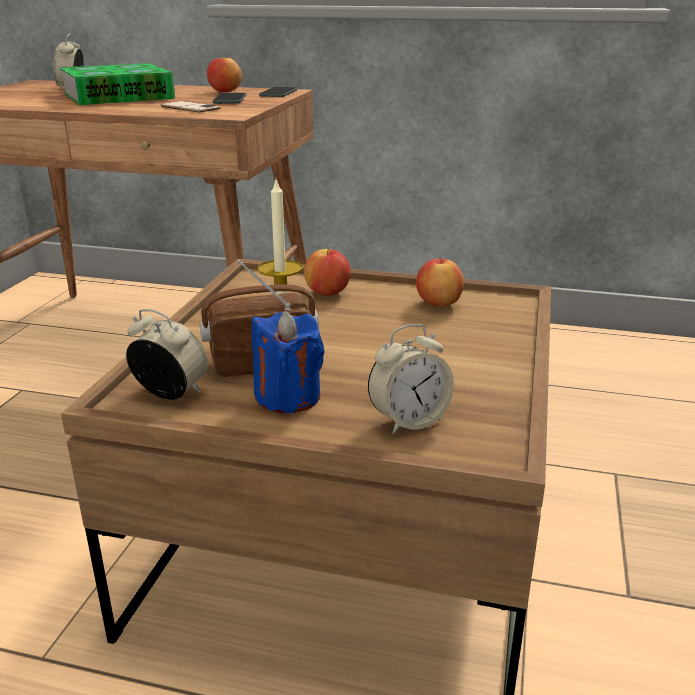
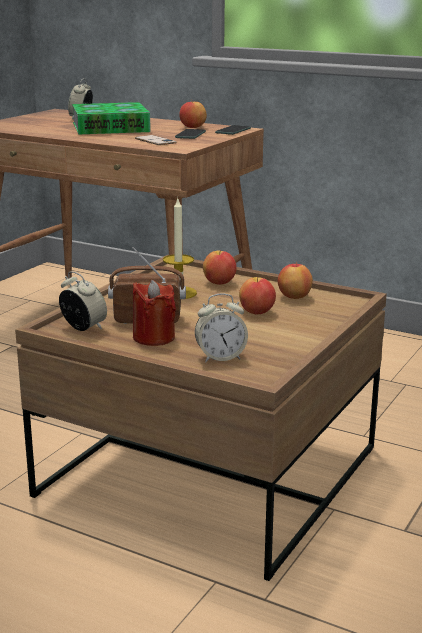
camera: 15 degrees right, 5 degrees down
blue candle [251,311,324,413] -> red candle [133,280,176,346]
none -> apple [239,277,276,314]

